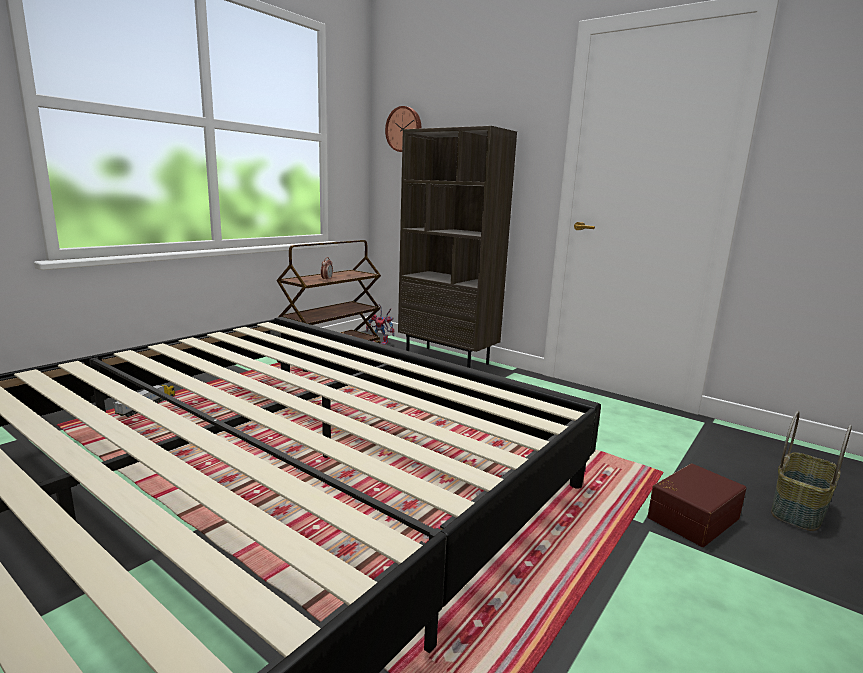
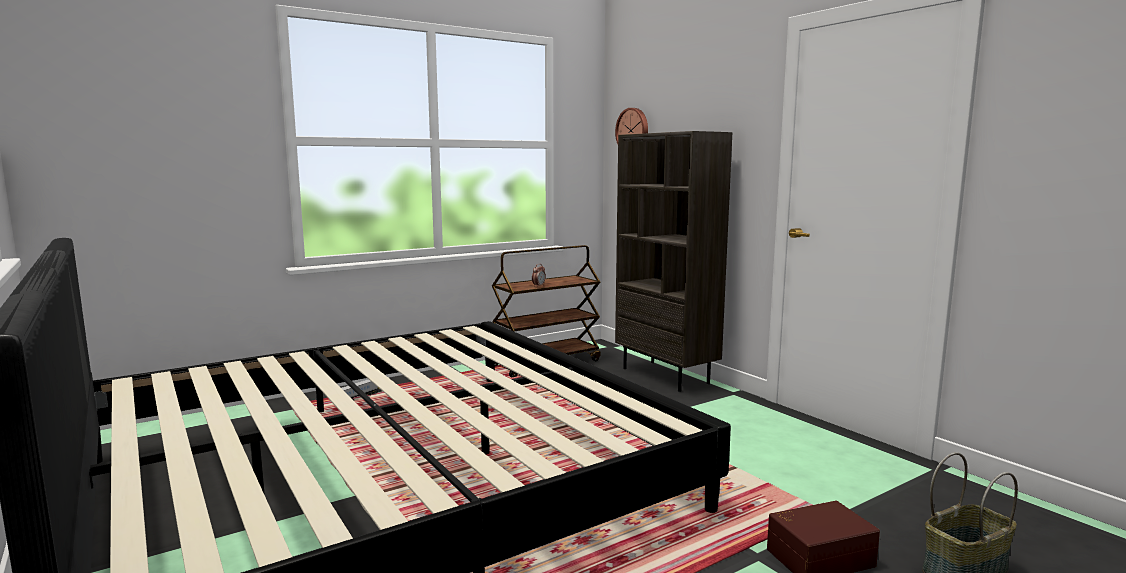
camera: 20 degrees right, 5 degrees down
toy robot [366,304,395,345] -> none

